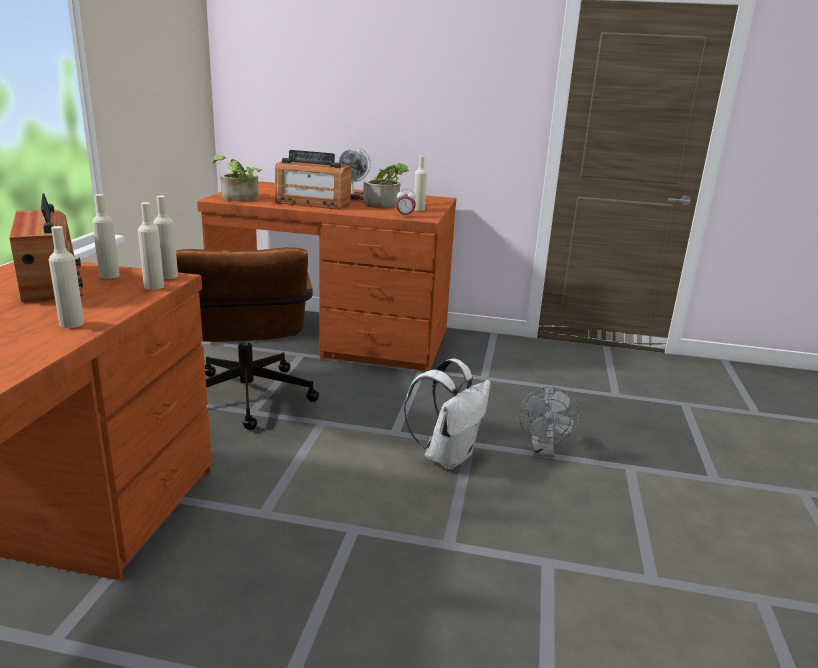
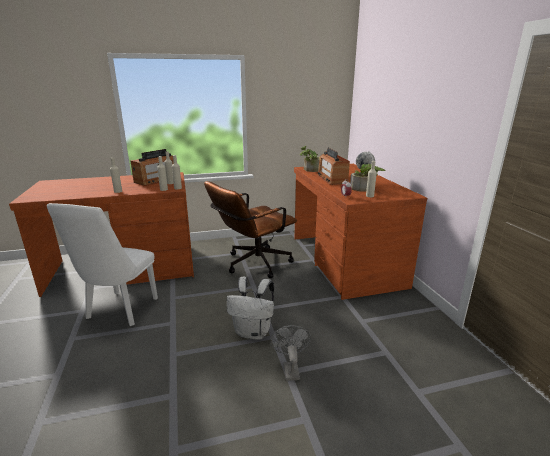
camera: 65 degrees right, 0 degrees up
grey fan [519,387,579,457] -> grey fan turned 105 degrees clockwise [270,325,311,381]
none -> white chair [47,203,158,326]

